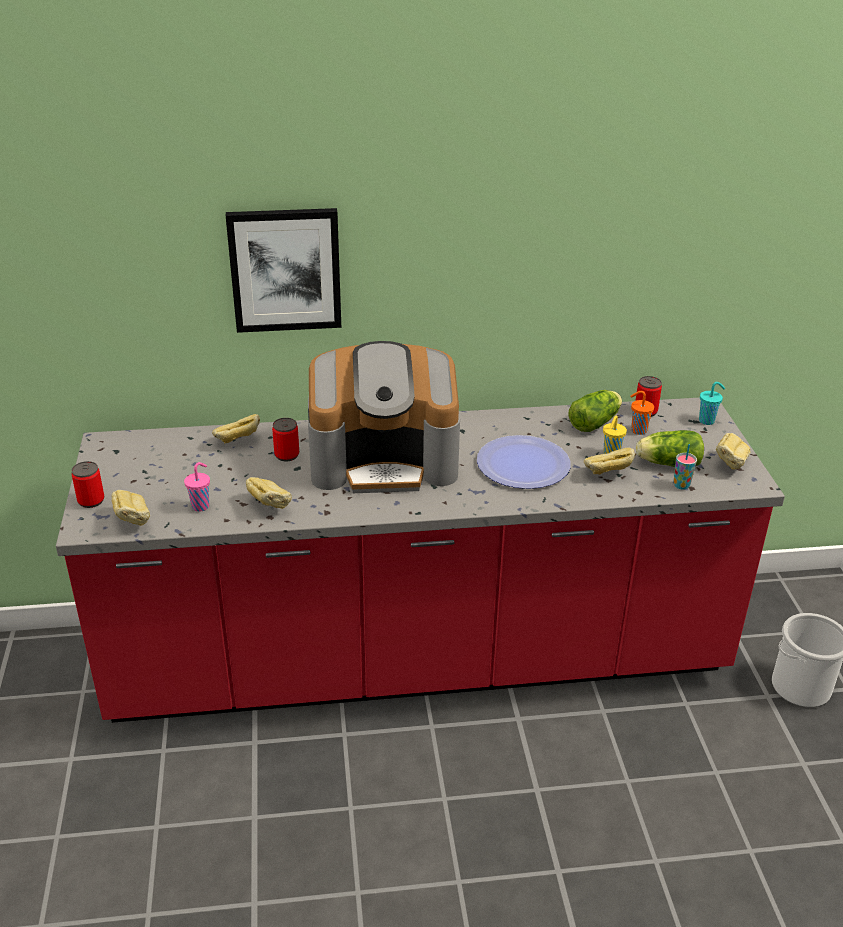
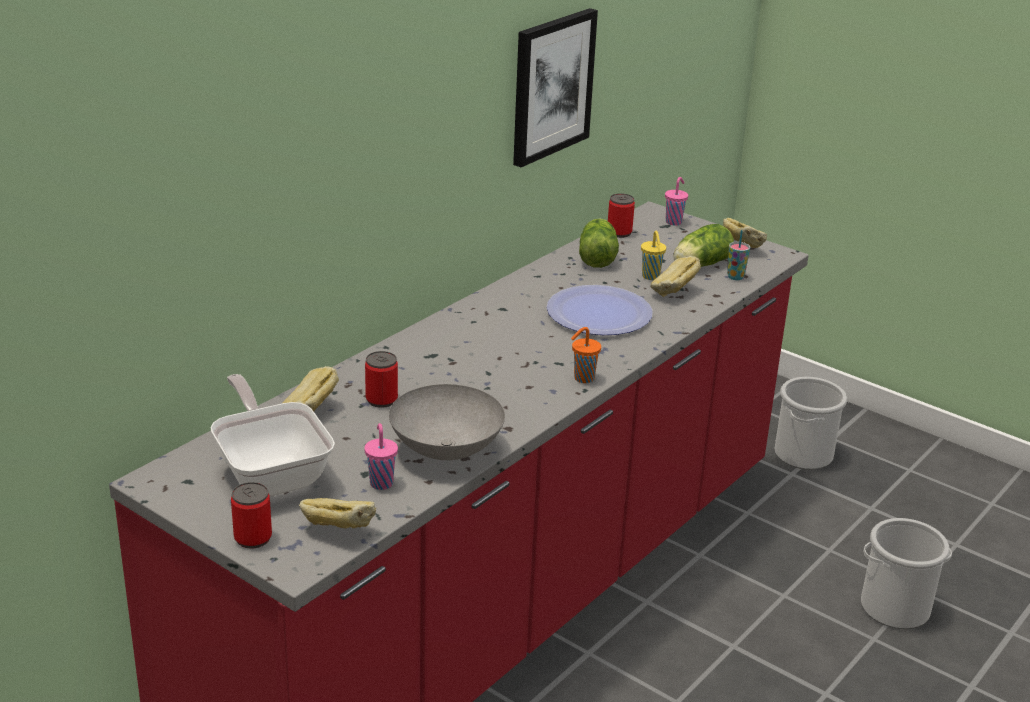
camera: 45 degrees left, 5 degrees down
picture [226,208,341,333] -> picture moved to [513,8,598,167]
bread [246,477,292,509] -> grey bowl [389,384,505,460]
coffee machine [308,341,460,493] -> none
orange cup [630,391,654,435] -> orange cup moved to [571,327,601,383]
turquoise cup [699,382,725,425] -> pink cup [665,177,688,225]
none -> frying pan [210,374,335,496]
none -> bucket [861,518,952,629]

